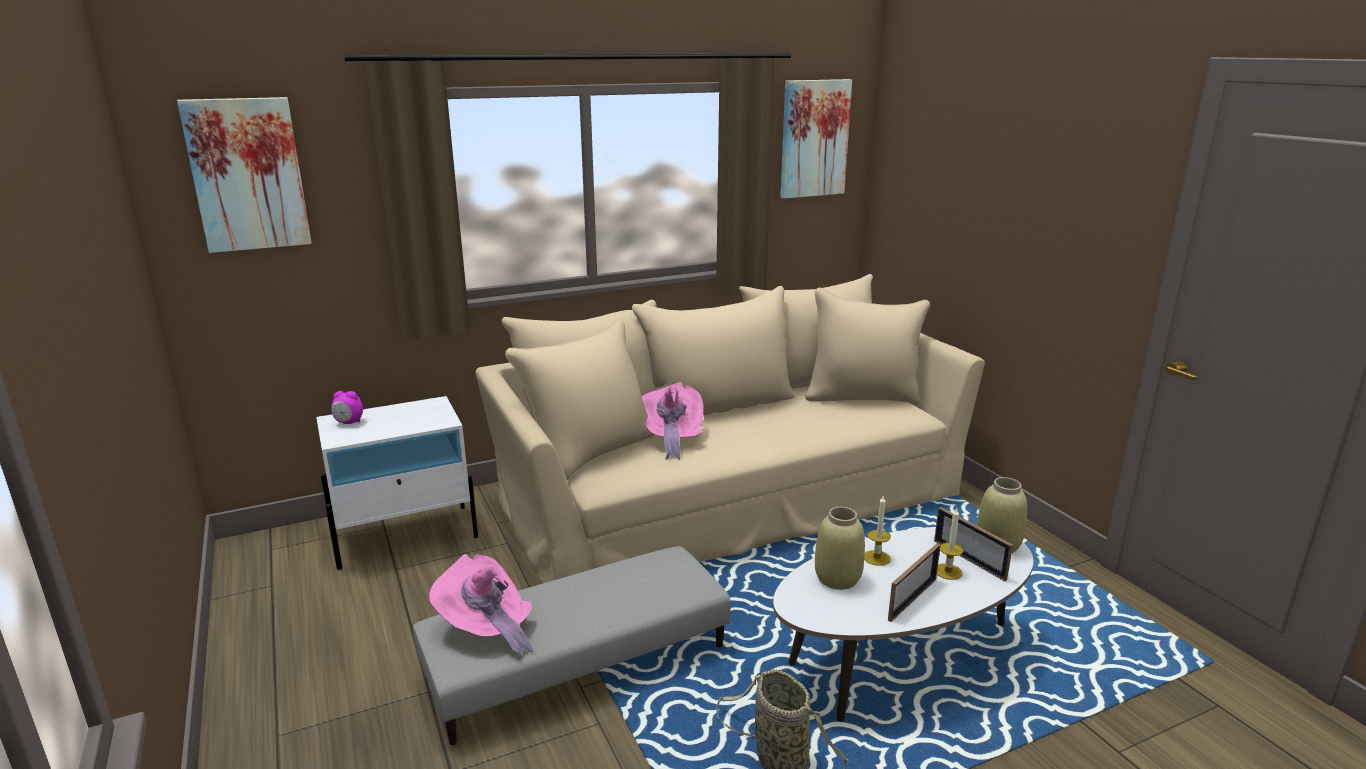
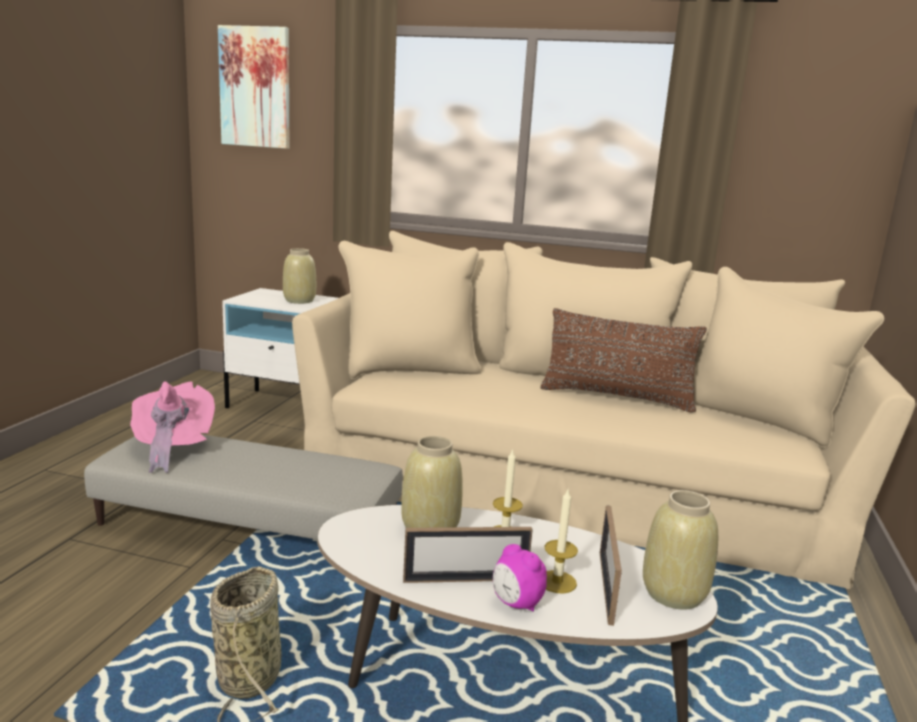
camera: 40 degrees right, 5 degrees down
alarm clock [331,391,363,424] -> alarm clock moved to [493,544,547,612]
pink hat [642,382,704,460] -> none
picture [780,79,852,199] -> none
none -> beige vase [283,248,316,304]
none -> brown pillow [540,308,707,412]

